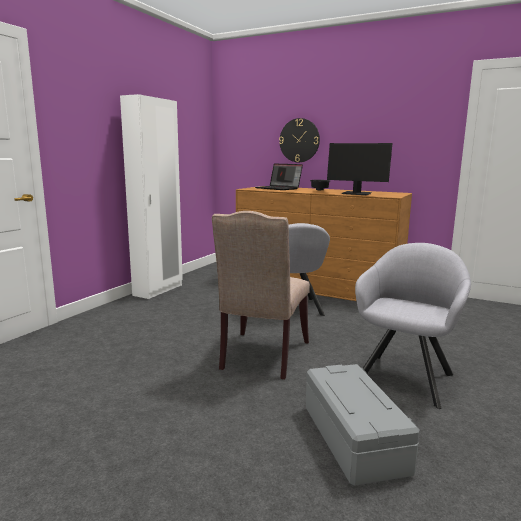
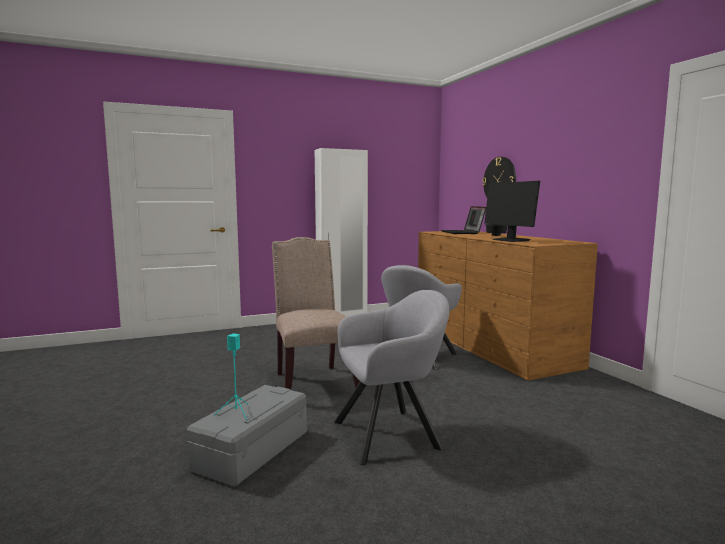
camera: 40 degrees right, 5 degrees down
beige chair [212,211,310,379] -> beige chair turned 105 degrees clockwise [272,237,362,395]
none -> turquoise speaker [213,334,249,421]

